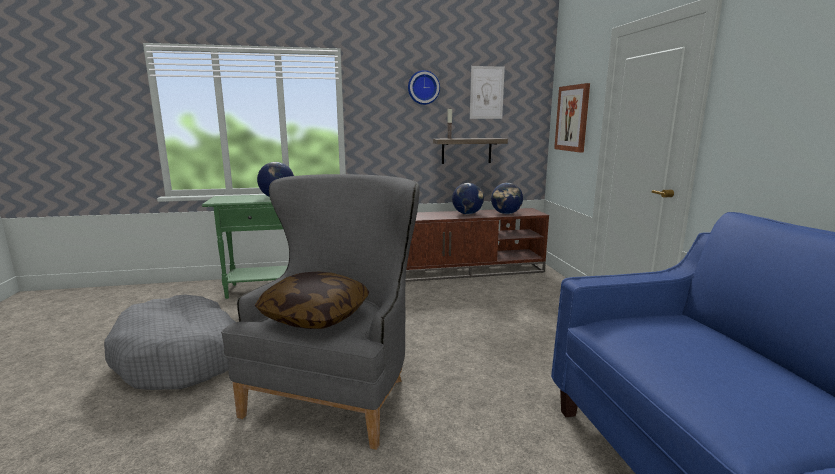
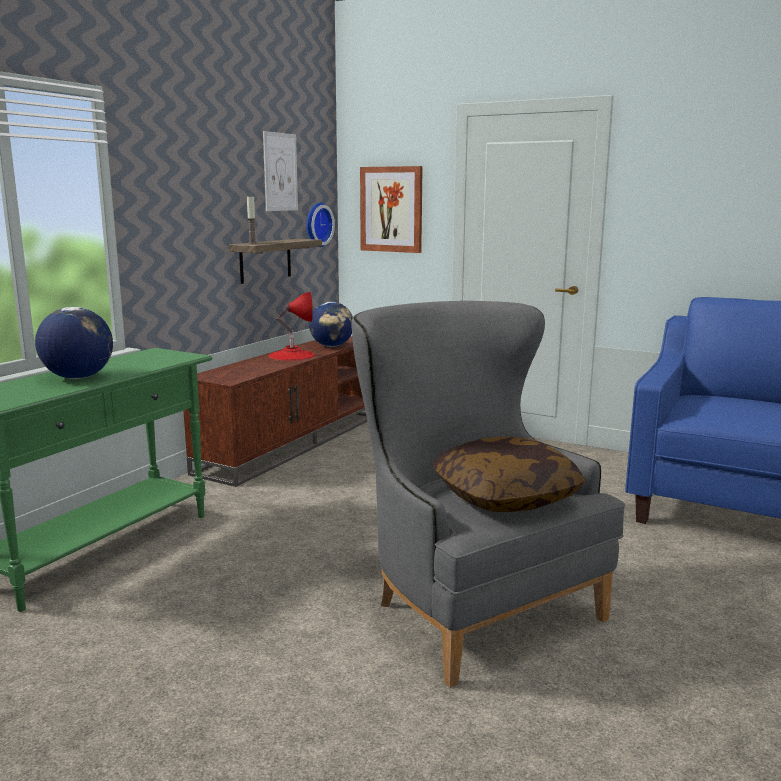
camera: 50 degrees left, 0 degrees up
grey dog bed [104,294,235,390] -> none
wall clock [408,70,440,105] -> wall clock moved to [306,203,335,247]
globe [452,183,484,215] -> red table lamp [268,292,315,361]

